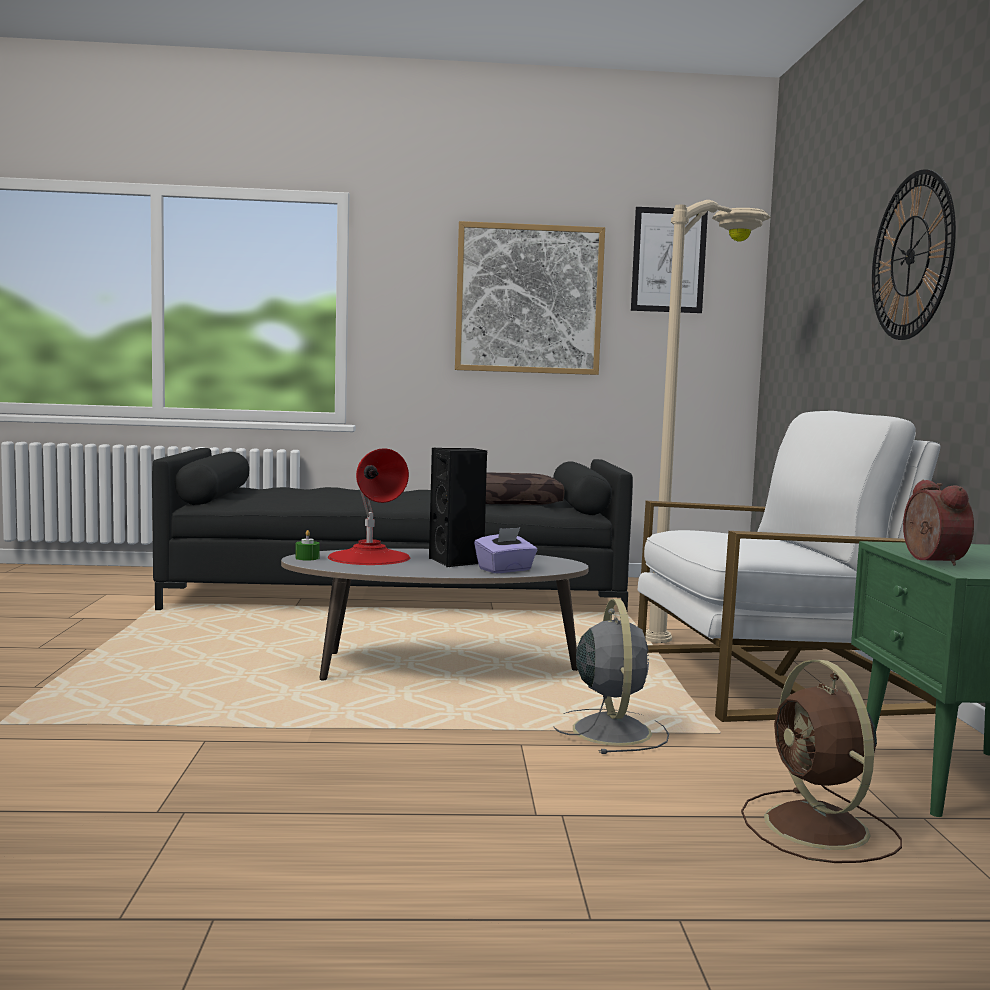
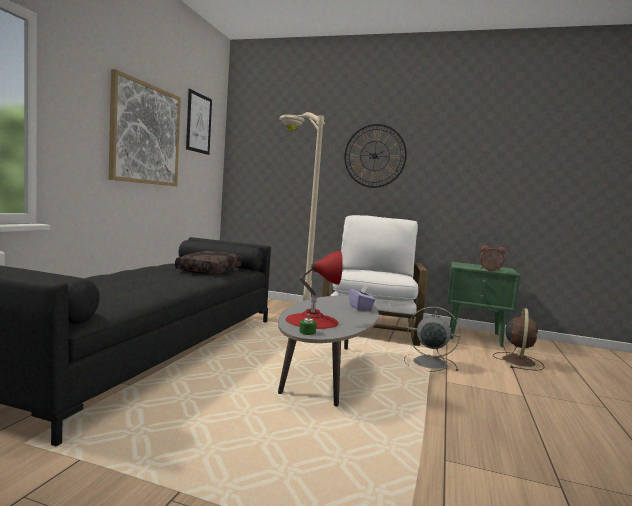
camera: 70 degrees left, 0 degrees up
black speaker [429,448,487,567] -> none
brown fan [741,660,902,863] -> brown fan turned 75 degrees counterclockwise [493,308,545,371]

